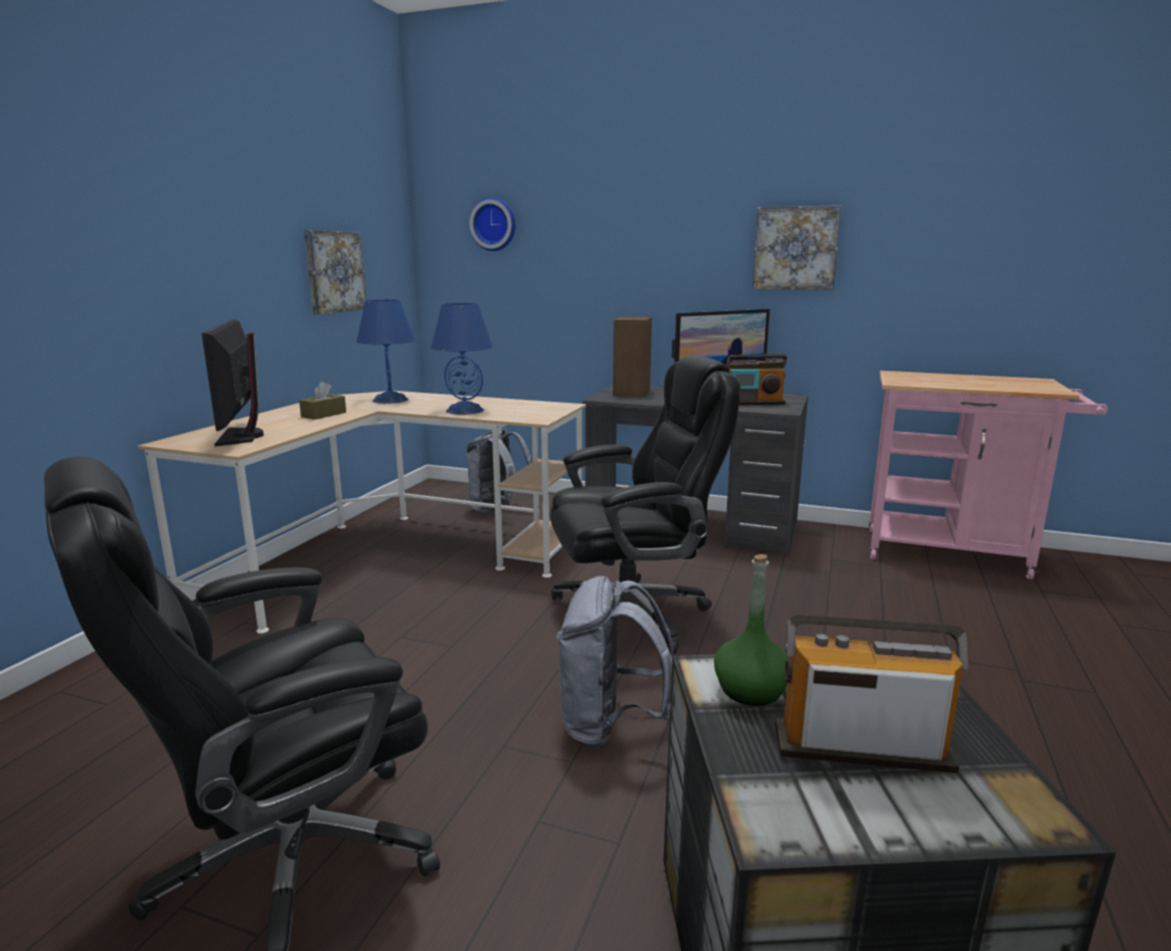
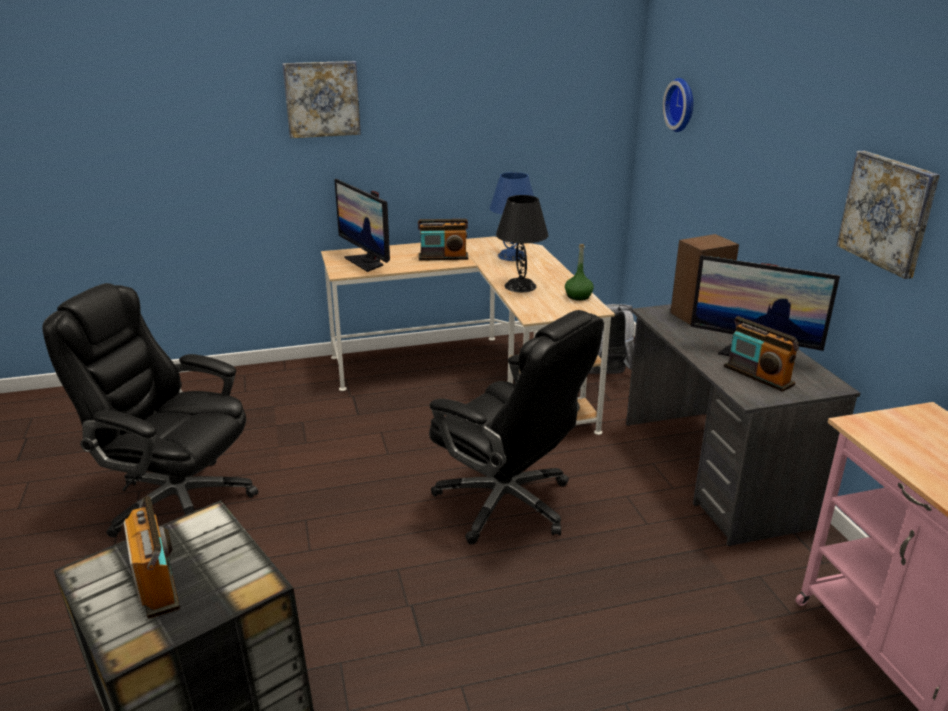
camera: 55 degrees right, 10 degrees up
monitor [202,319,264,446] -> monitor turned 75 degrees counterclockwise [334,179,390,272]
brown tissue box [299,381,346,420] -> radio [418,219,468,261]
picture [304,230,366,314] -> picture moved to [282,61,361,138]
blue table lamp [431,303,493,415] -> black table lamp [496,195,548,292]
grey backpack [557,576,673,749] -> none
green bottle [714,554,790,706] -> green bottle moved to [565,244,594,301]

